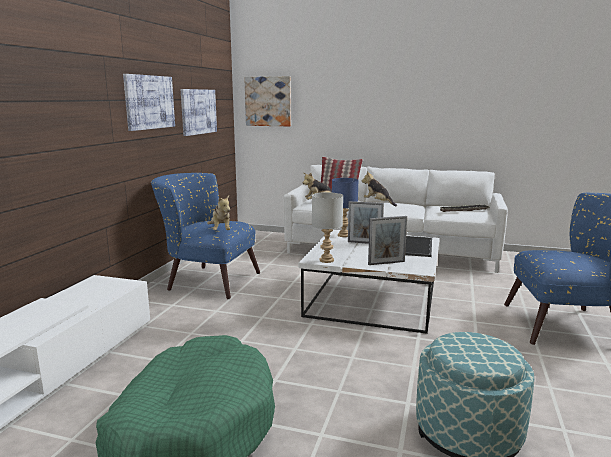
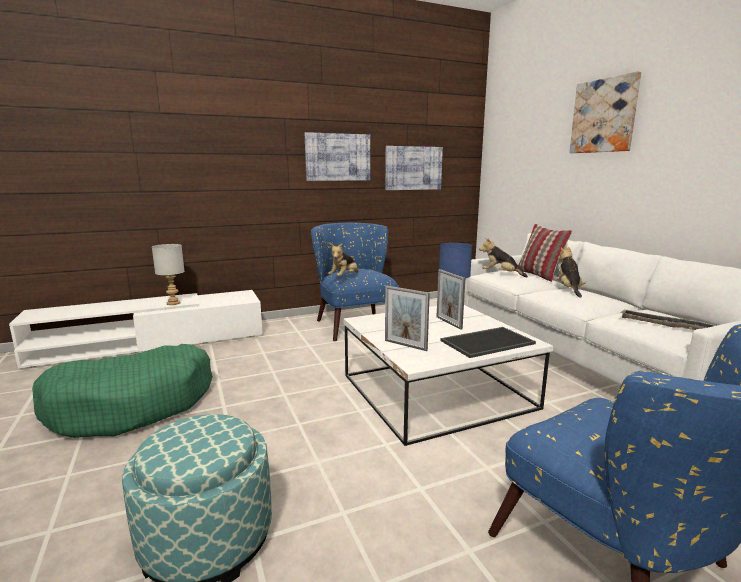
camera: 50 degrees right, 0 degrees up
picture [244,76,291,127] -> picture moved to [569,71,641,153]
grey table lamp [312,192,343,263] -> grey table lamp moved to [152,244,184,305]

